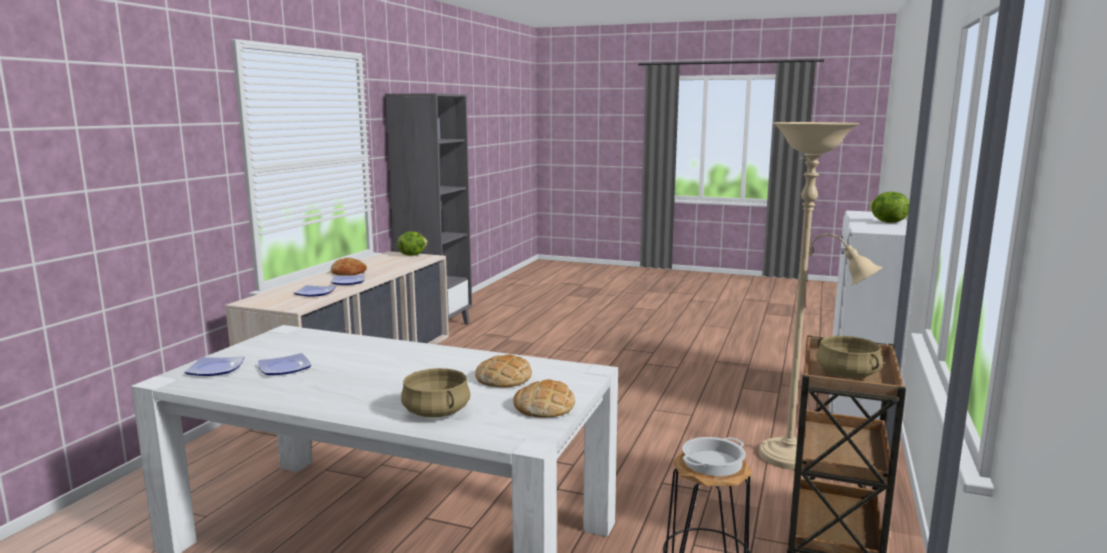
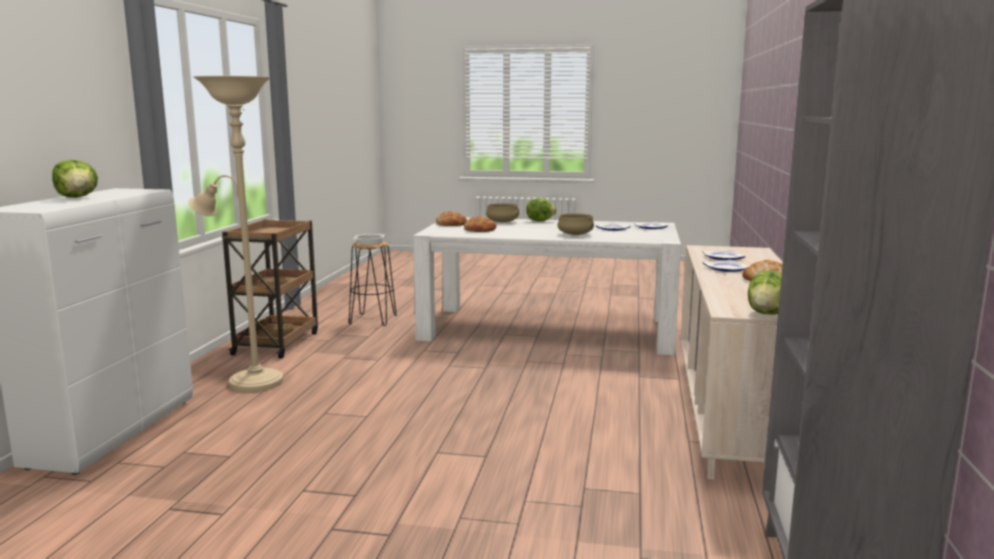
camera: 170 degrees right, 0 degrees up
beige cooking pot [816,336,882,378] -> beige cooking pot moved to [557,213,594,235]
none -> lettuce [526,198,557,221]

